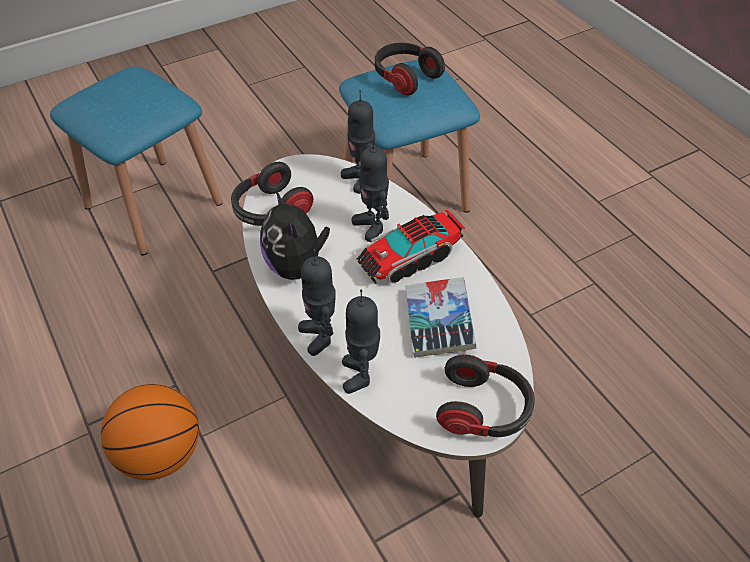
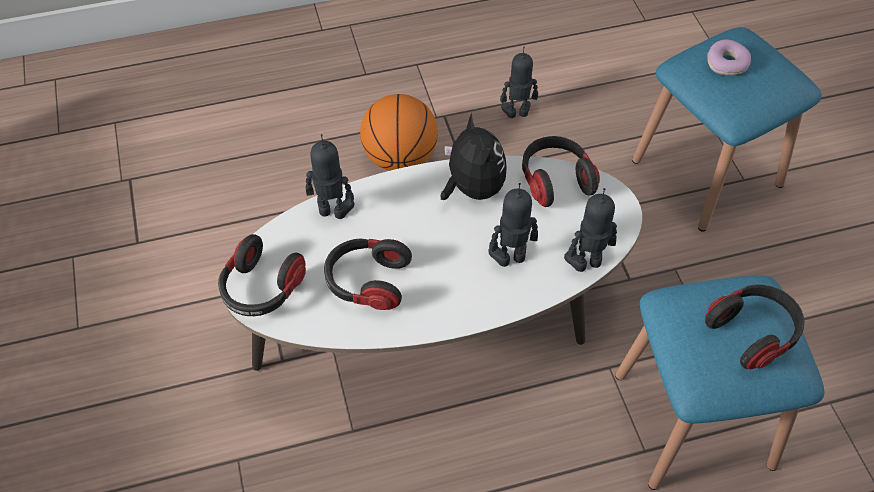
camera: 105 degrees right, 5 degrees up
plush toy [260,190,330,280] -> plush toy turned 75 degrees clockwise [440,113,507,200]
toy robot [298,249,336,356] -> toy robot moved to [500,47,538,118]
toy truck [357,210,465,284] -> none
book [406,277,476,358] -> headphones [324,239,412,310]
none -> donut [707,39,751,75]

